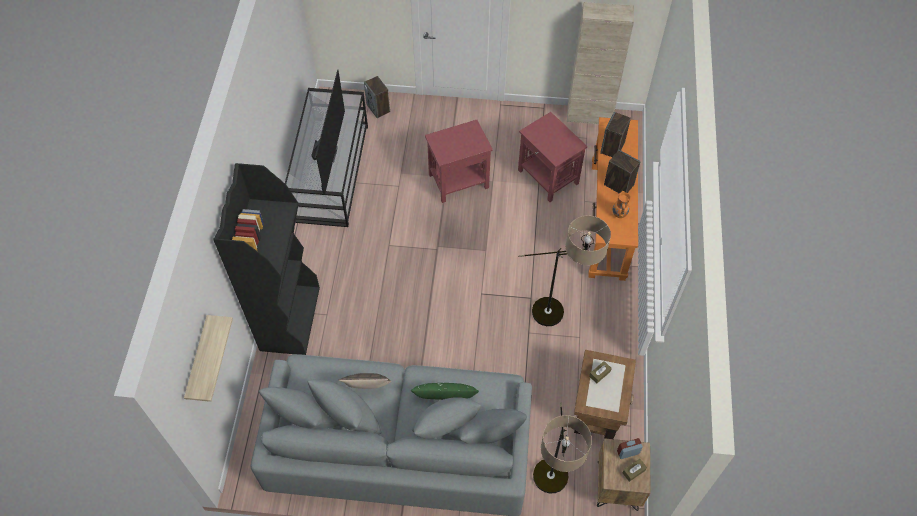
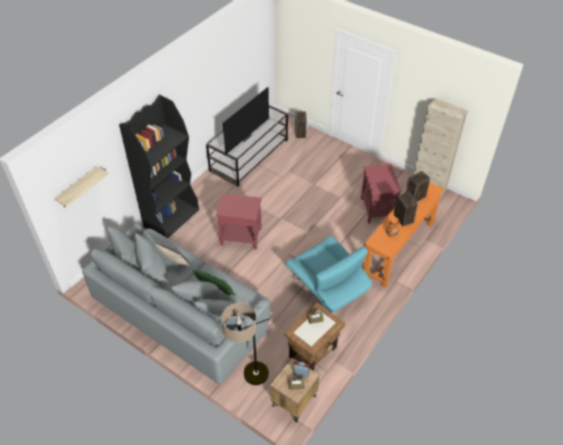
camera: 30 degrees right, 10 degrees down
red side table [425,120,493,203] -> red side table moved to [216,193,262,250]
floor lamp [518,215,611,326] -> turquoise armchair [285,236,372,313]

